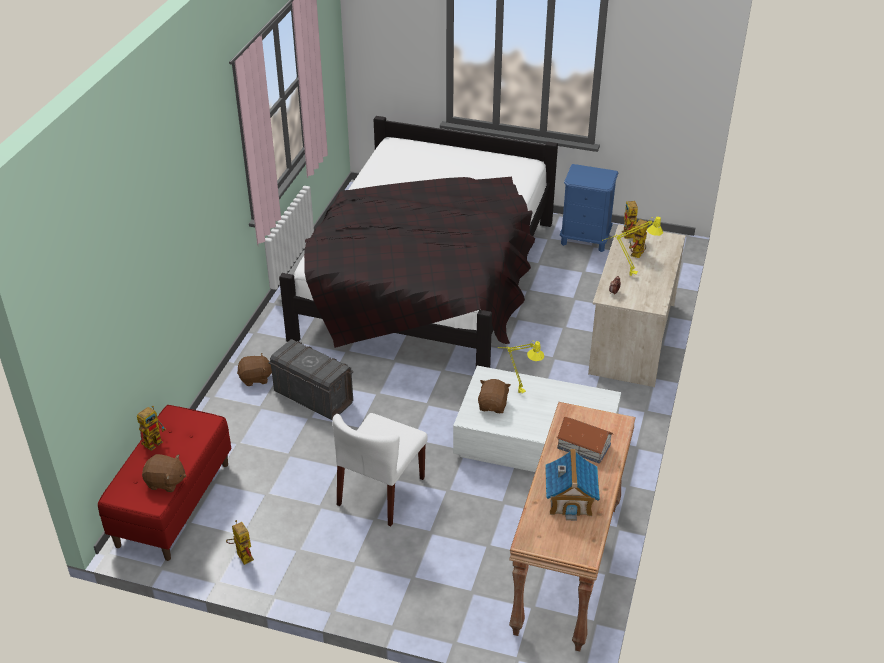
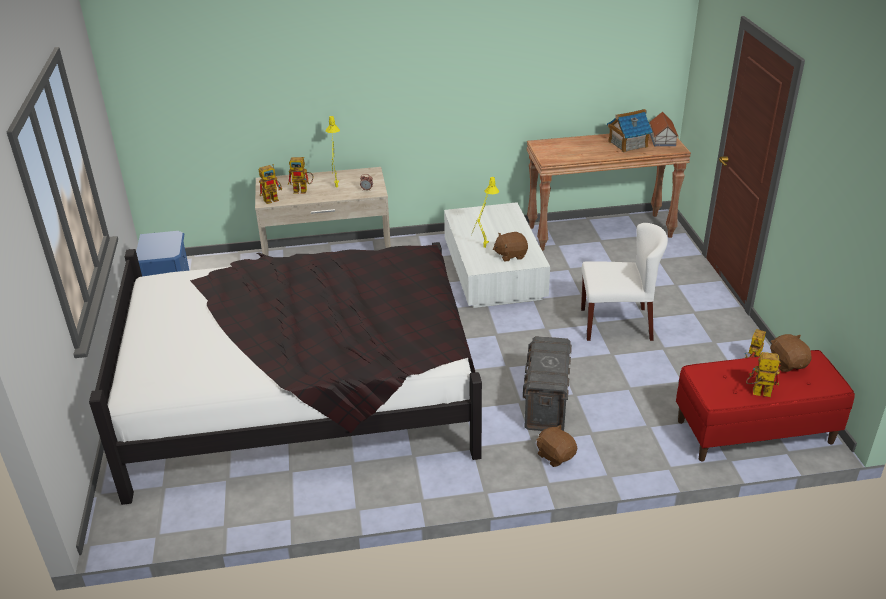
camera: 115 degrees left, 5 degrees down
toy house [556,417,614,464] -> toy house moved to [649,112,679,146]

